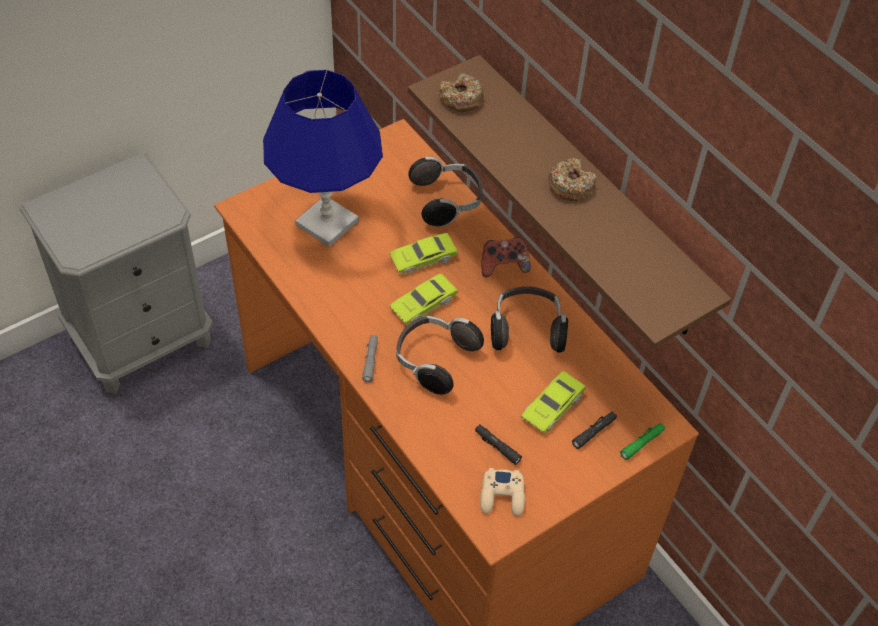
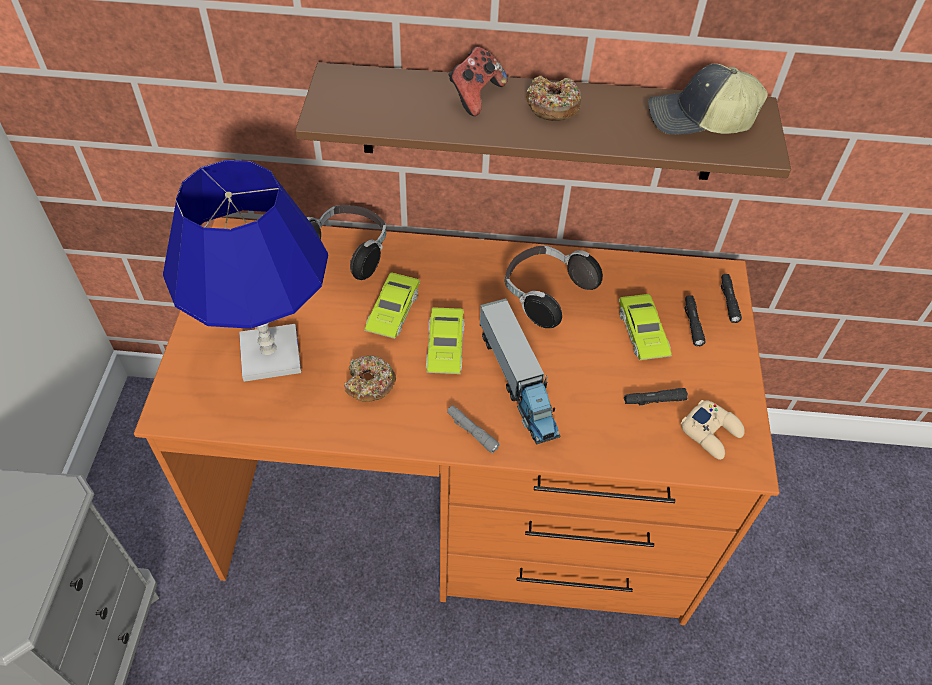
camera: 50 degrees left, 0 degrees up
headphones [396,316,484,395] -> toy truck [480,298,560,445]
donut [439,73,484,112] -> donut moved to [344,356,396,402]
game controller [482,237,531,277] -> game controller moved to [449,47,508,116]
green flashlight [620,423,665,460] -> black flashlight [721,274,742,323]
none -> cap [648,64,768,135]

